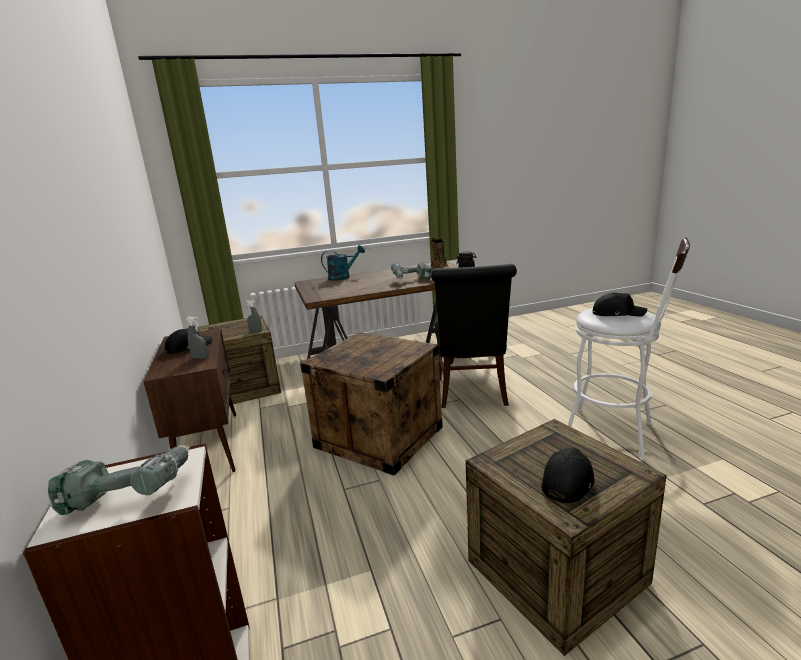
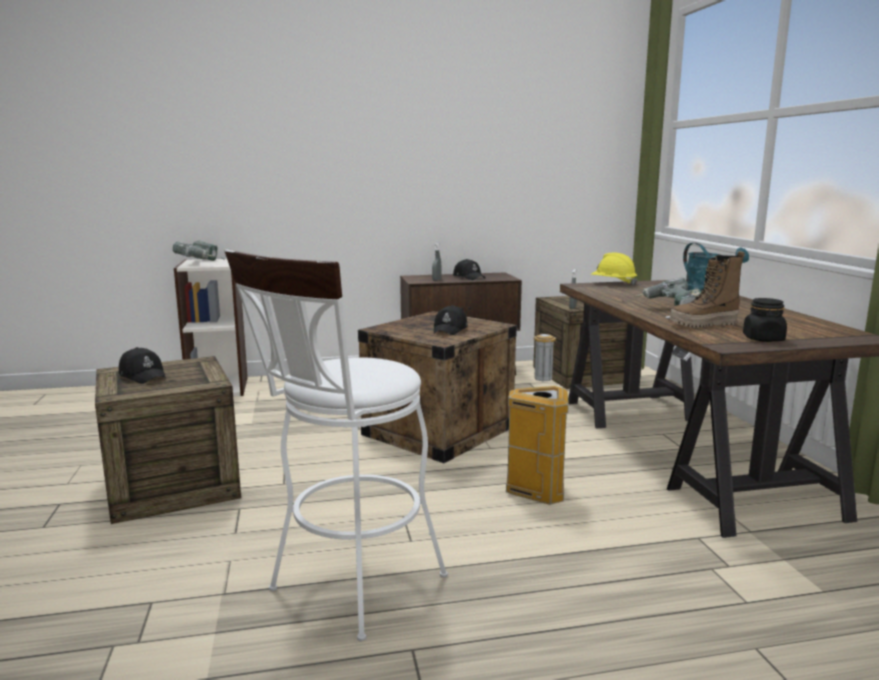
camera: 95 degrees right, 5 degrees down
black chair [431,264,517,408] -> trash can [506,334,569,505]
black cap [592,292,648,317] -> black cap moved to [434,305,468,335]
none -> yellow hard hat [591,253,638,286]

